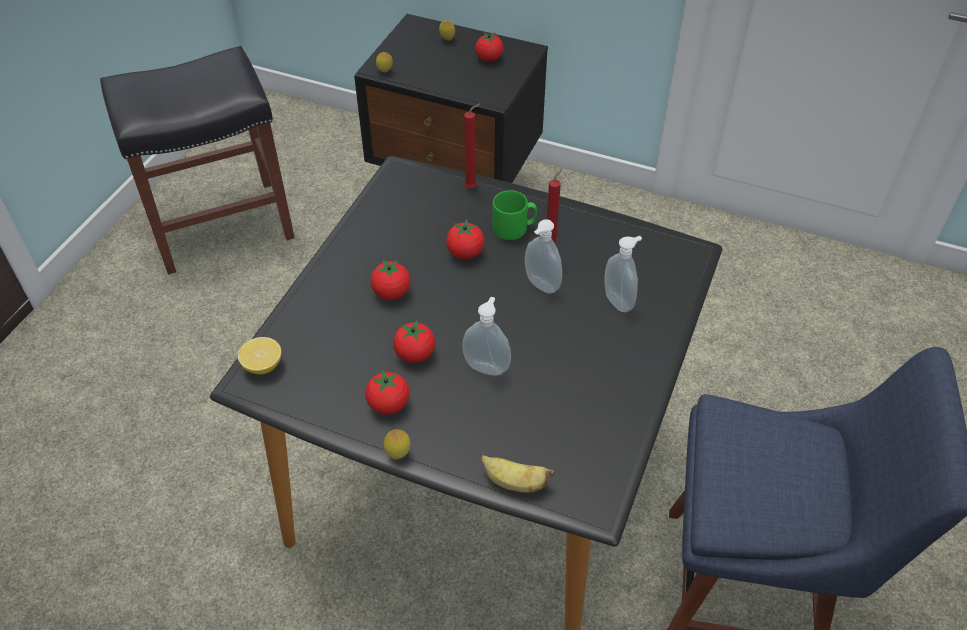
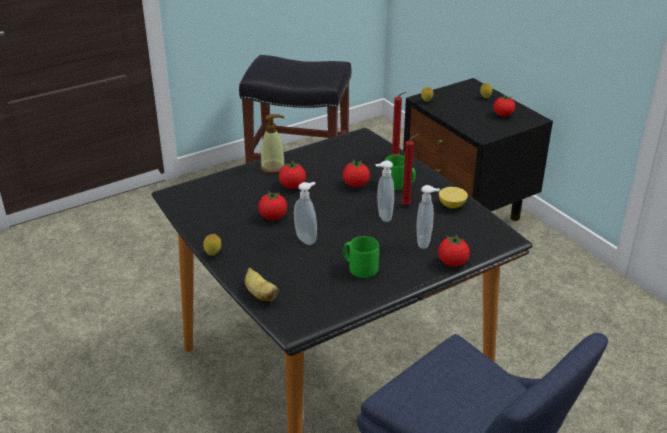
camera: 35 degrees right, 15 degrees down
lemon [238,337,281,374] -> lemon moved to [439,187,468,208]
tomato [365,370,409,415] -> tomato moved to [438,235,470,267]
none -> soap dispenser [261,114,285,173]
none -> green mug [344,236,379,278]

